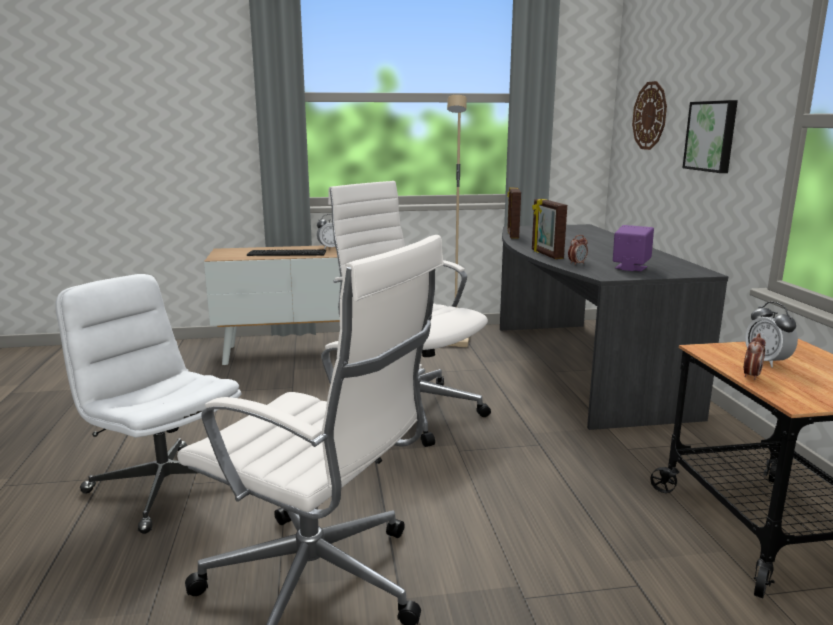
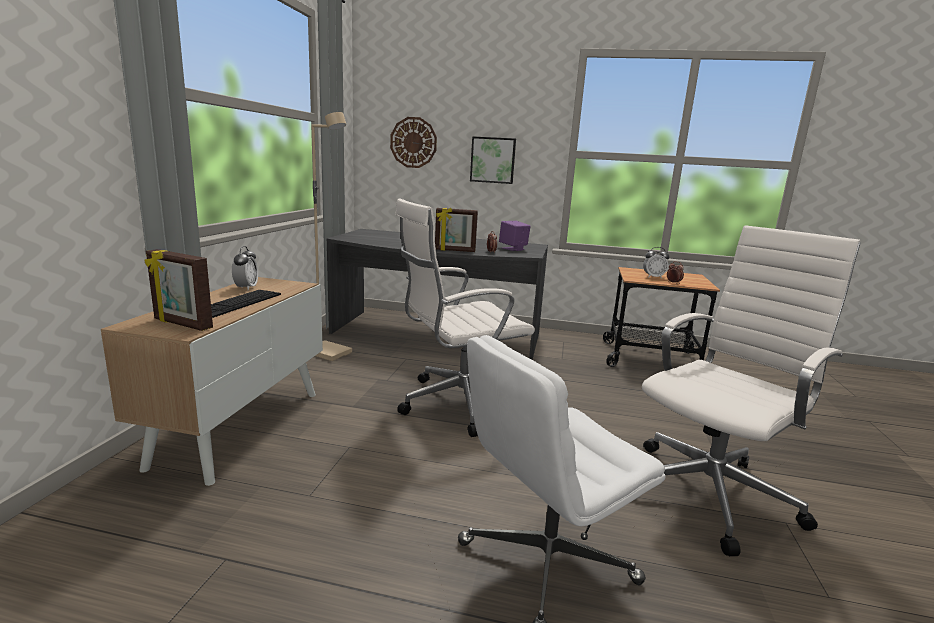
camera: 70 degrees left, 0 degrees up
picture frame [507,187,521,238] -> picture frame moved to [145,249,213,331]

